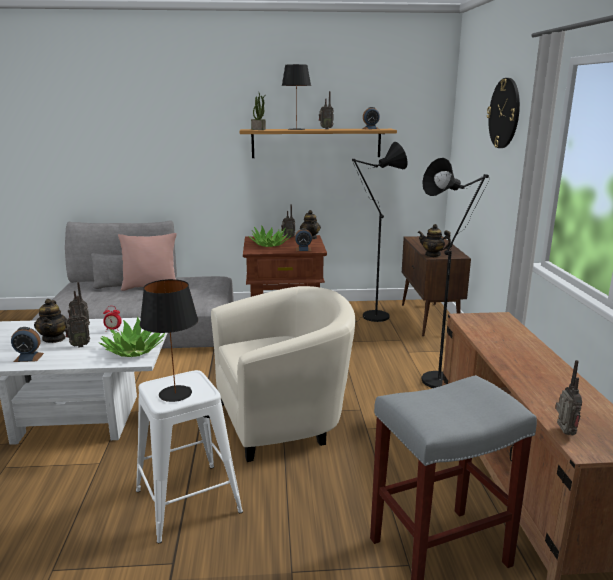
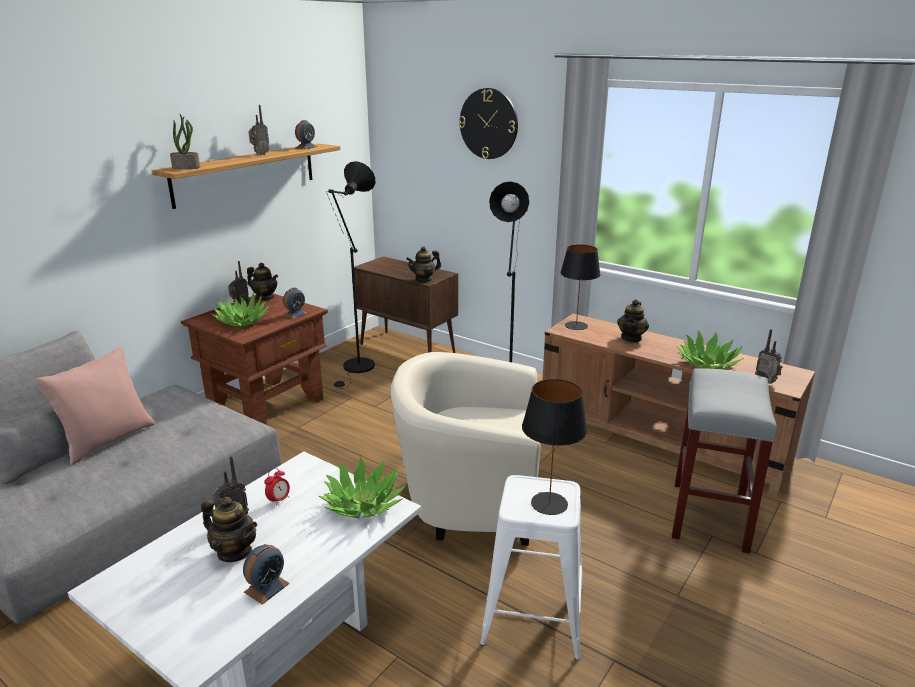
camera: 50 degrees left, 5 degrees up
radio [65,296,90,348] -> none
beige armchair [211,286,355,462] -> beige armchair turned 105 degrees counterclockwise [391,352,541,546]
black table lamp [282,64,311,130] -> black table lamp moved to [560,245,600,330]
none -> teapot [617,299,649,342]
none -> potted plant [676,330,744,369]

